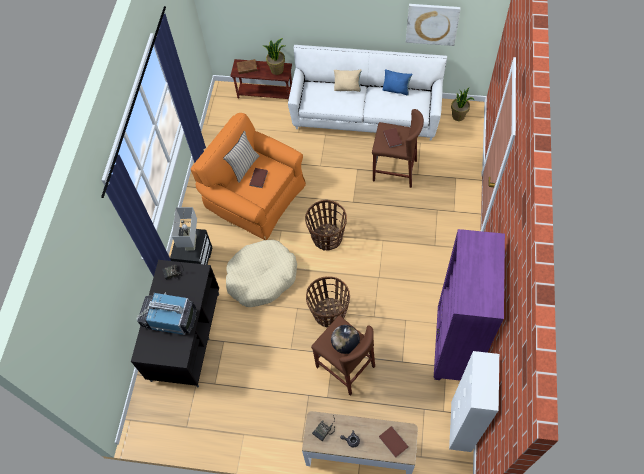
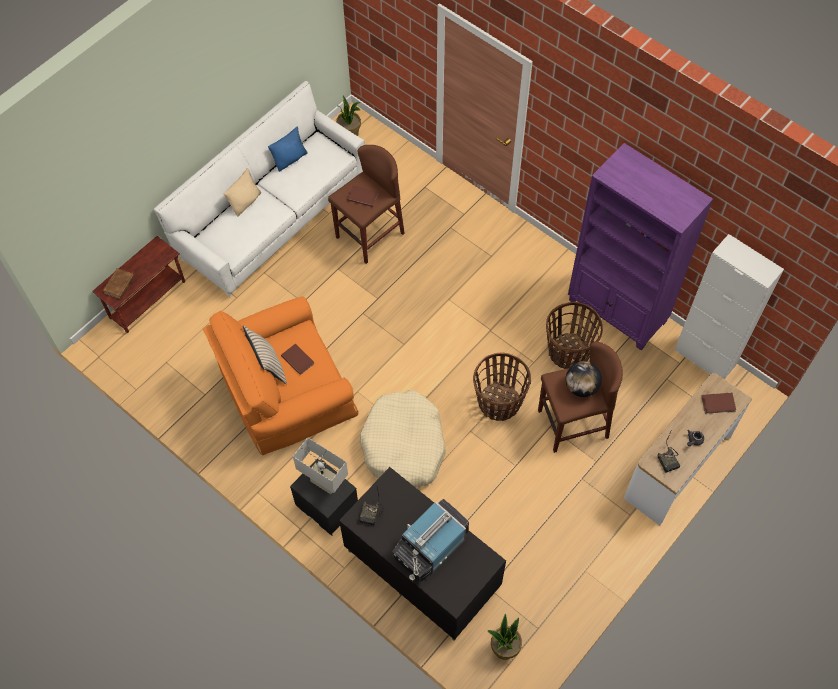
camera: 60 degrees left, 0 degrees up
potted plant [263,38,285,75] -> potted plant moved to [488,613,522,660]
basket [305,200,347,251] -> basket moved to [546,302,603,369]
picture [406,4,461,46] -> none

